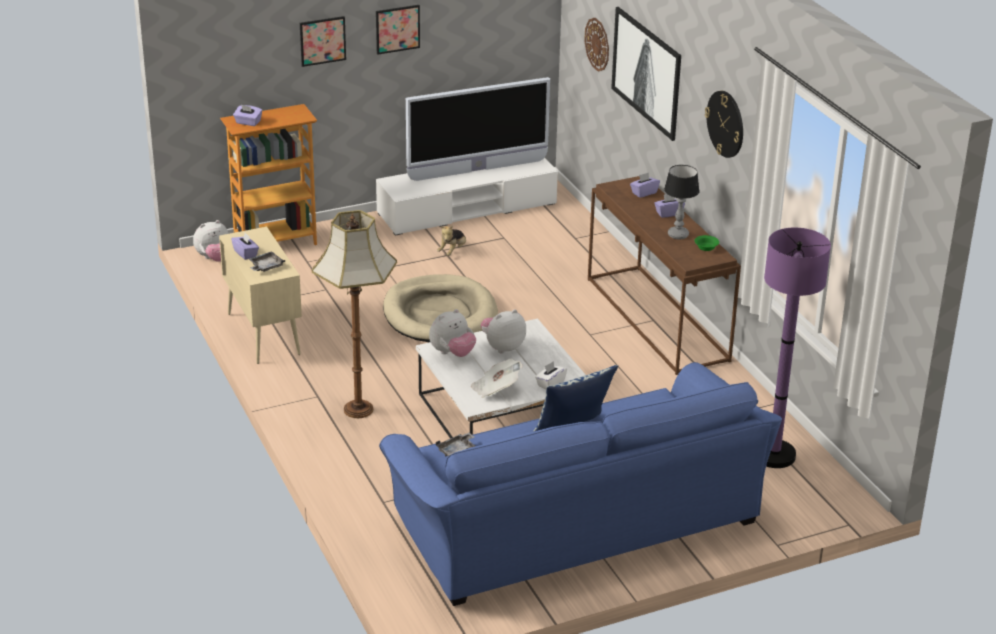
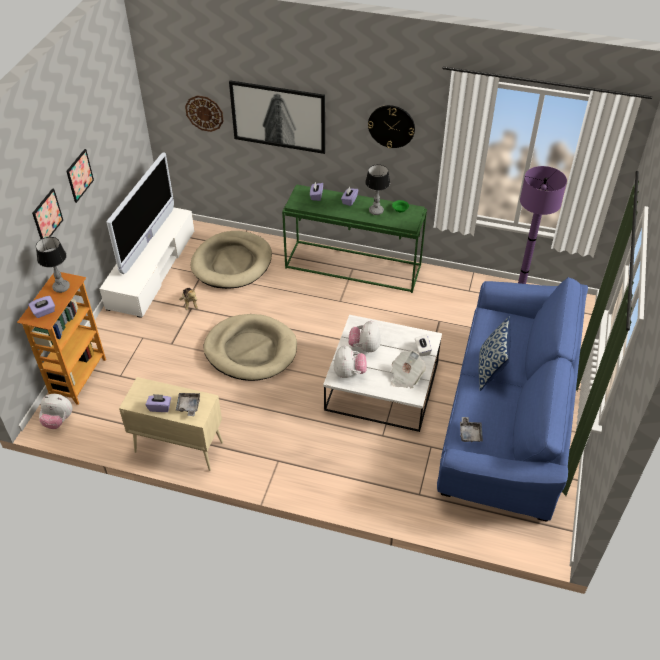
camera: 50 degrees left, 15 degrees up
plush toy [193,220,229,262] -> plush toy turned 90 degrees clockwise [39,394,72,429]
floor lamp [312,210,397,418] -> none
brown console table [588,176,741,375] -> green console table [282,185,427,293]
none -> table lamp [36,237,70,293]
none -> beige dog bed [191,231,272,289]

